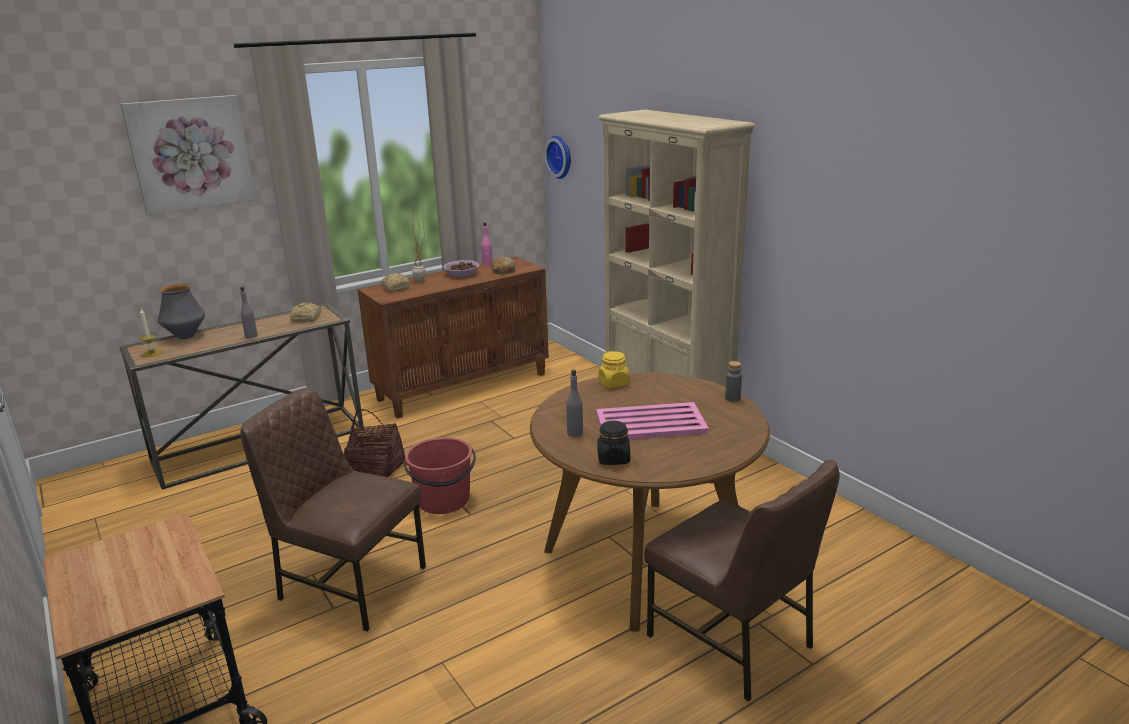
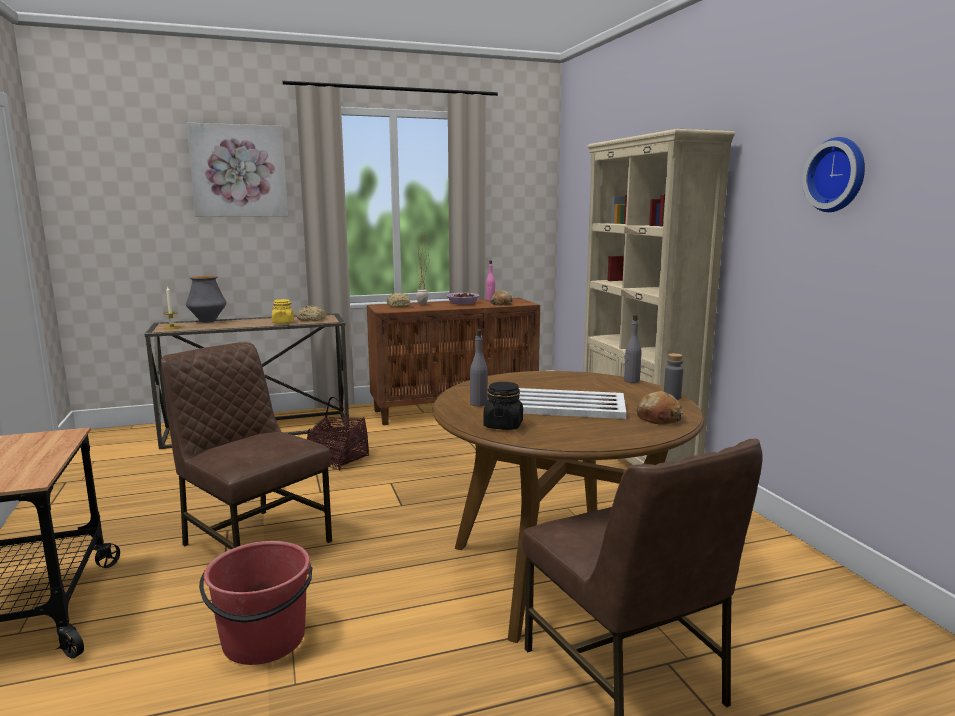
camera: 15 degrees right, 10 degrees down
grey bottle [240,287,258,338] -> grey bottle moved to [624,315,642,383]
red bucket [404,437,476,514] -> red bucket moved to [199,541,312,665]
wall clock [544,136,571,179] -> wall clock moved to [802,137,865,212]
pink tray [596,402,709,440] -> white tray [518,388,626,419]
yellow jar [598,351,630,388] -> yellow jar moved to [272,299,294,324]
none -> bread [637,391,684,425]

